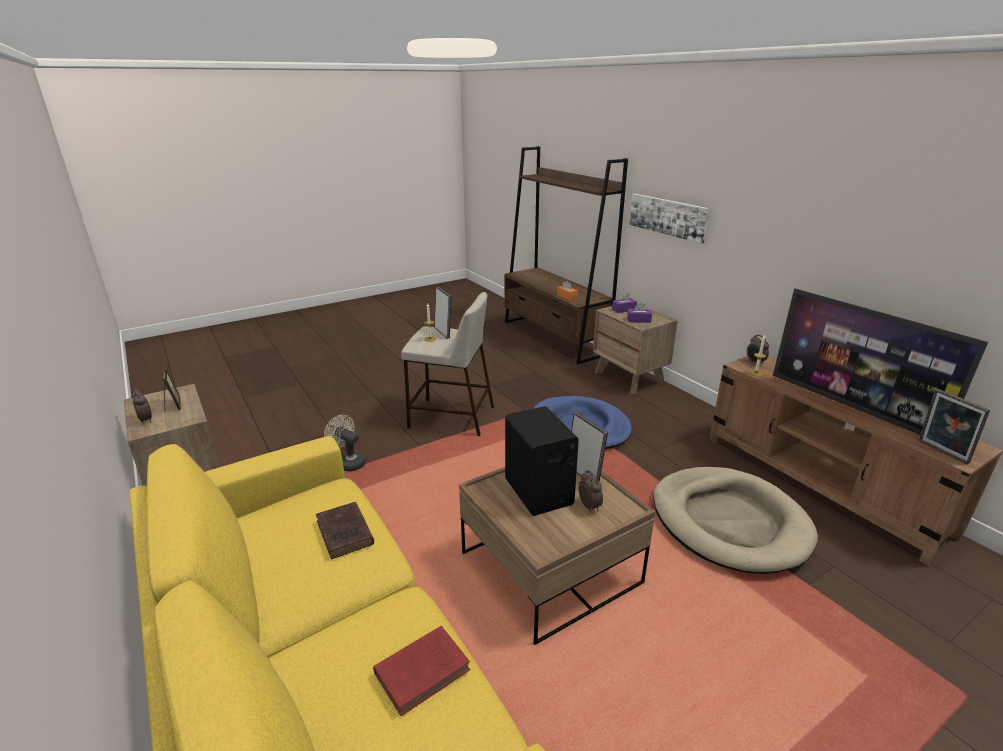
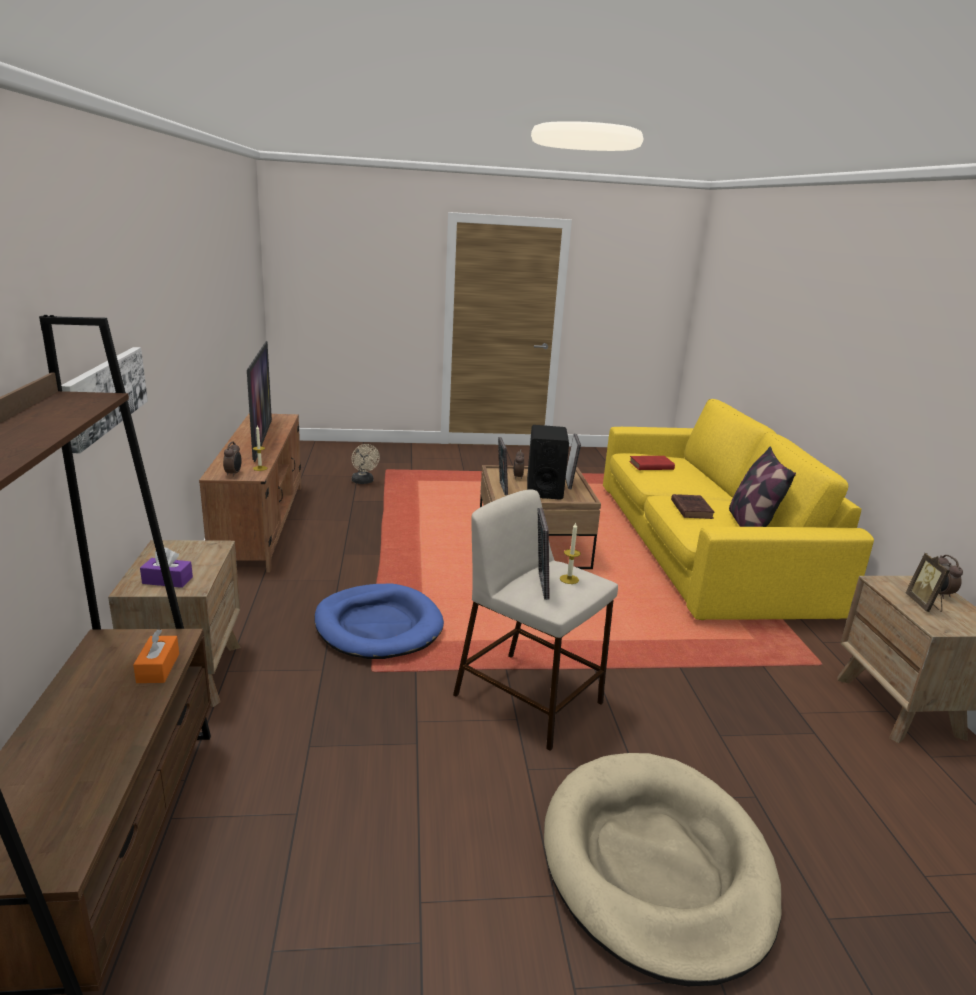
camera: 155 degrees left, 5 degrees down
beige fan [324,415,366,472] -> beige fan moved to [352,444,380,484]
purple tissue box [627,302,652,323] -> none
beige dog bed [653,467,818,574] -> beige dog bed moved to [544,753,781,986]
picture frame [919,389,990,464] -> picture frame moved to [566,434,581,489]
none -> pillow [729,446,796,527]

